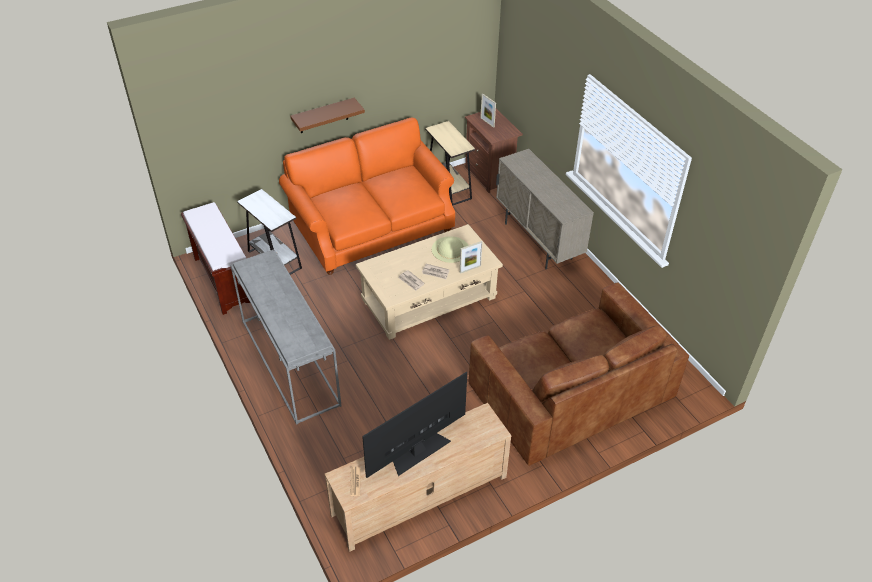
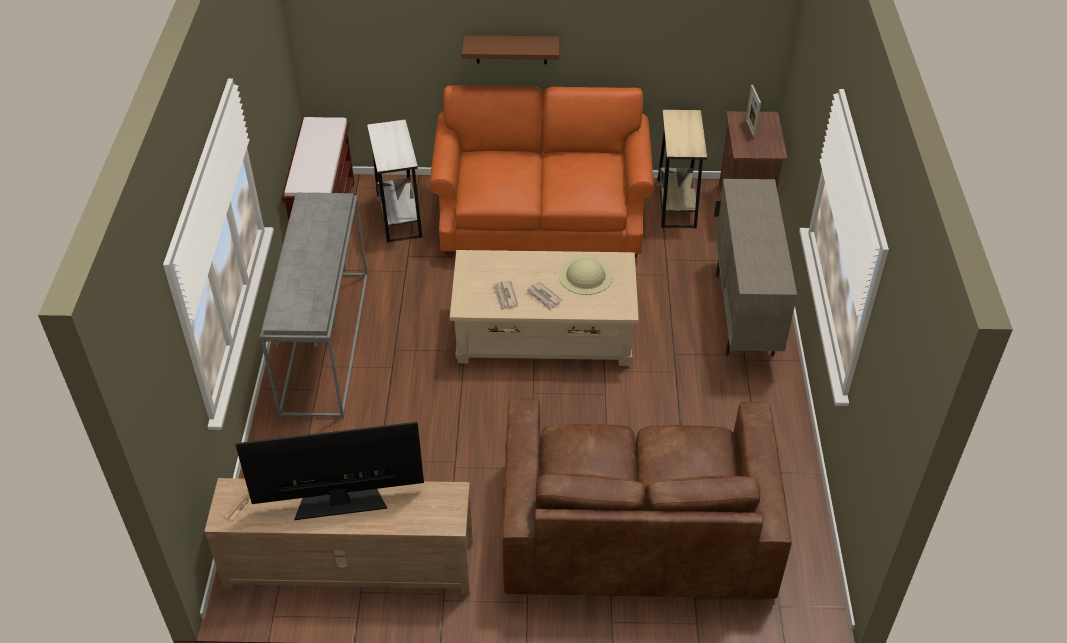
camera: 30 degrees right, 0 degrees up
picture frame [460,241,483,274] -> none

